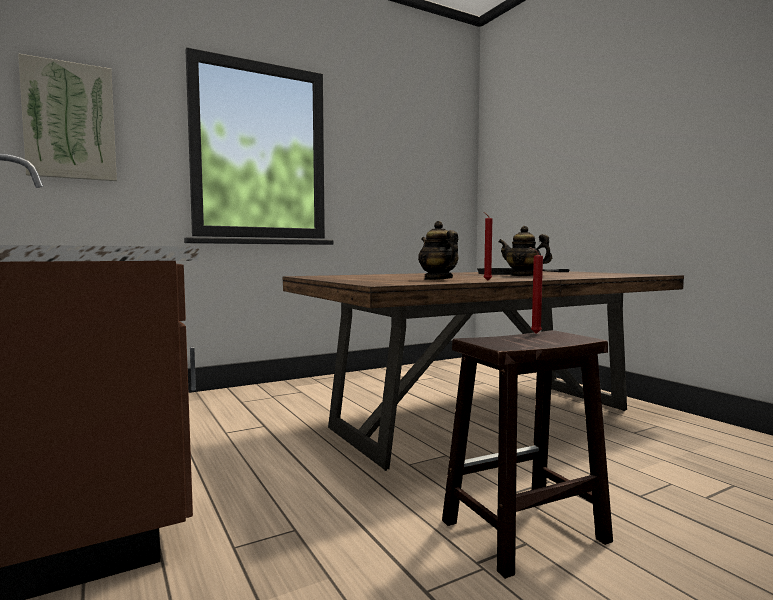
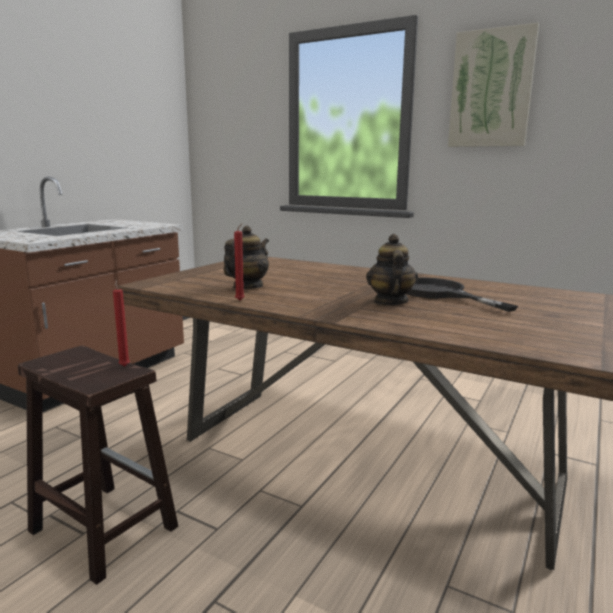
camera: 60 degrees right, 10 degrees up
picture [18,53,117,181] -> picture moved to [448,23,539,147]

